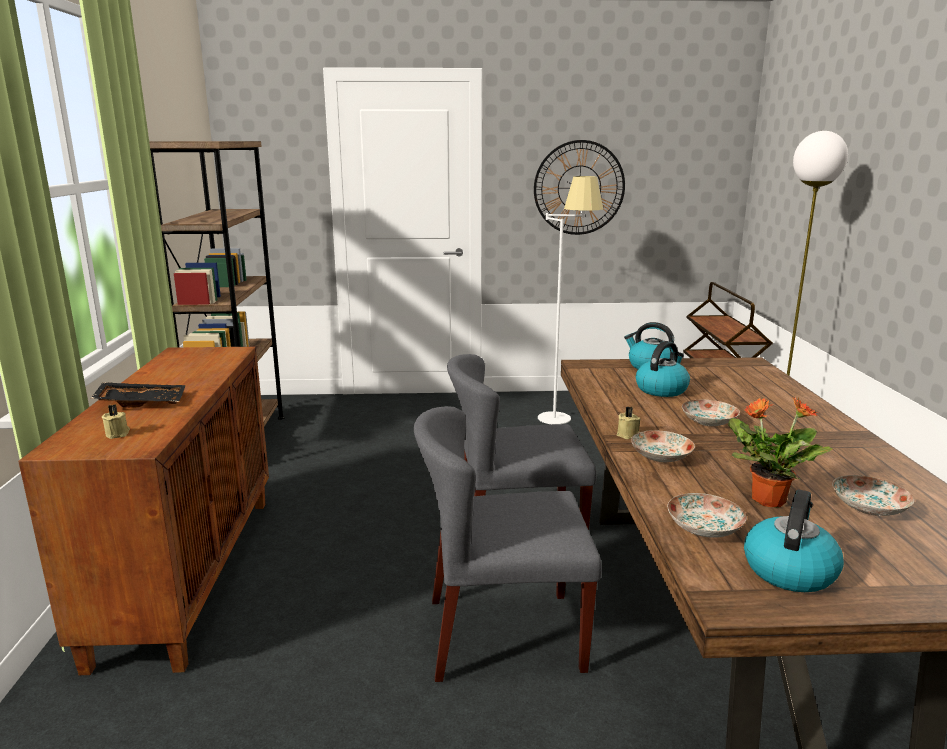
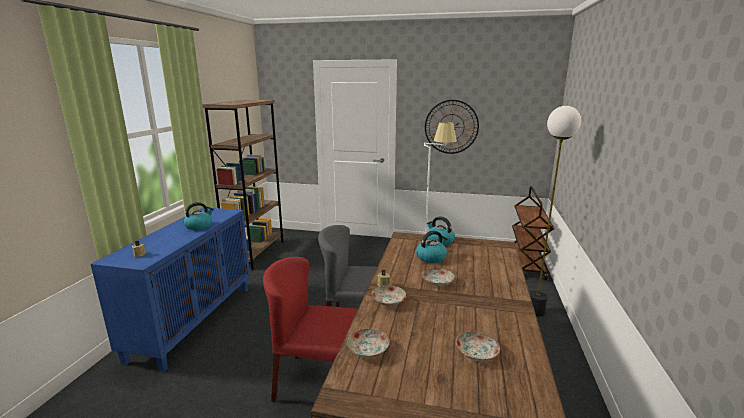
camera: 15 degrees right, 0 degrees up
brown cabinet [18,347,269,675] -> blue cabinet [91,207,250,372]
black tray [91,382,186,408] -> none
grey chair [414,406,602,682] -> red chair [263,257,358,402]
potted plant [728,397,833,507] -> none
kettle [744,489,844,592] -> kettle moved to [184,202,214,230]

